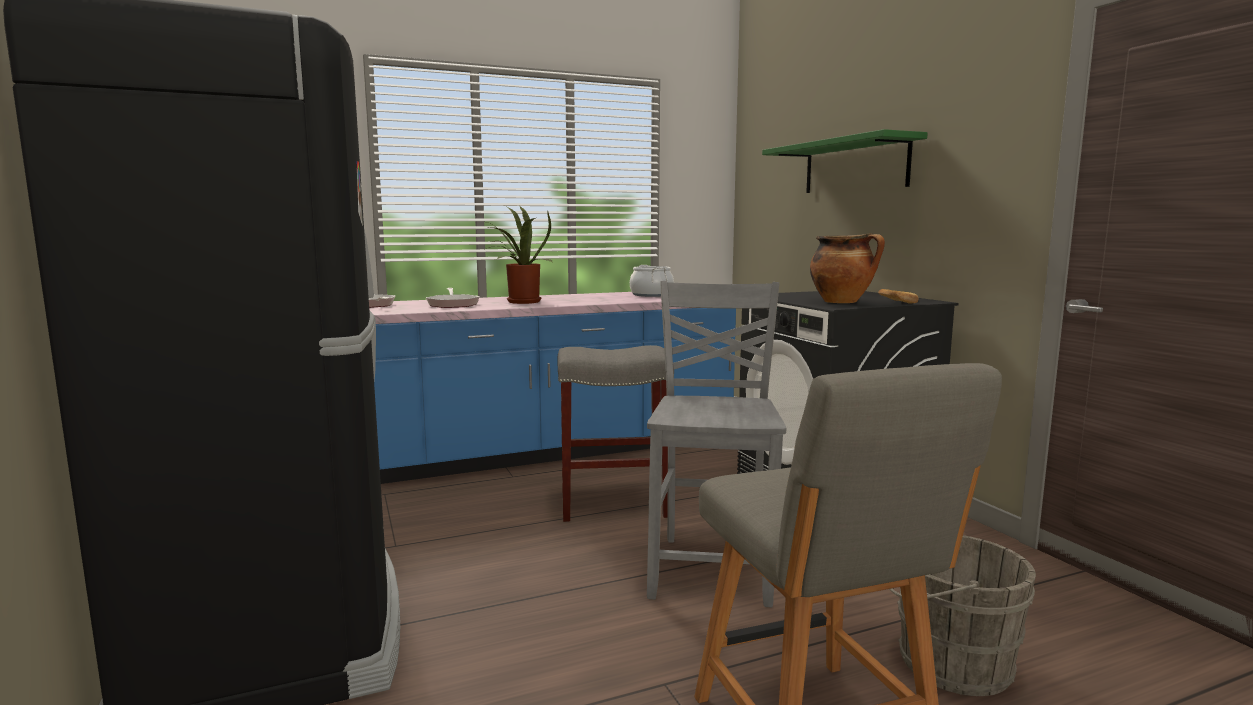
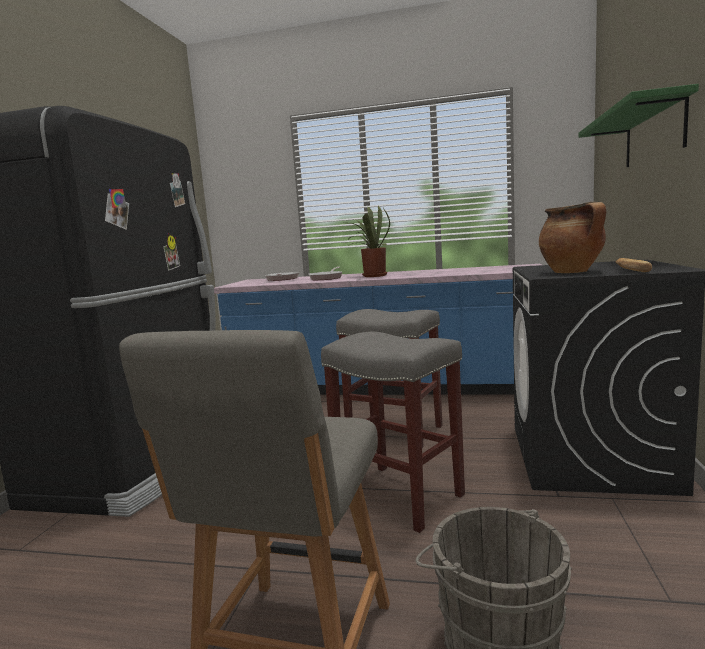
camera: 35 degrees right, 0 degrees up
cooking pot [630,265,674,297] -> none
grey chair [647,281,786,608] -> grey stool [321,332,465,533]

